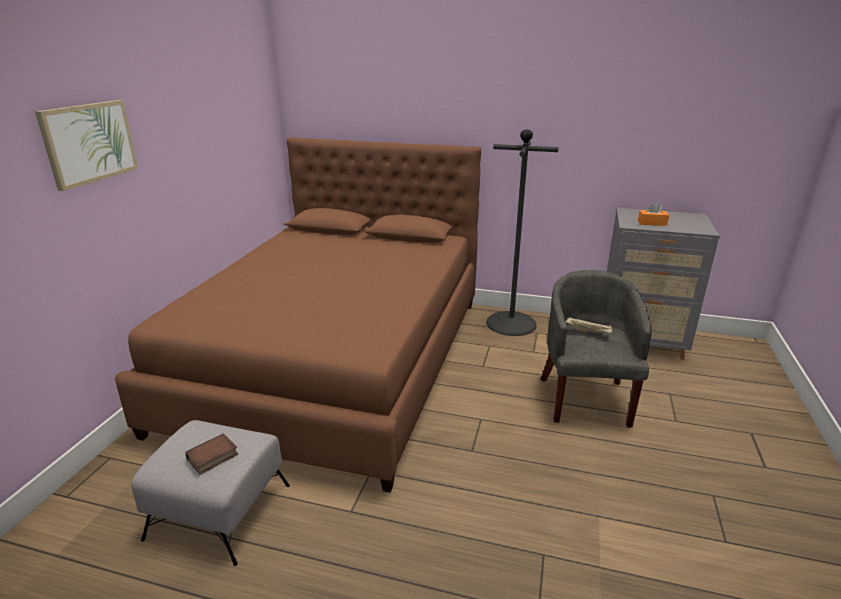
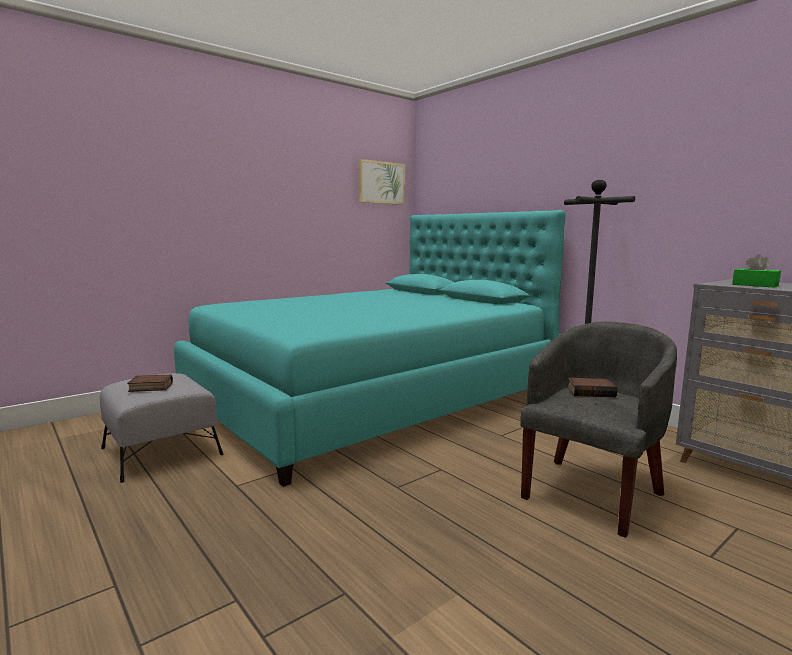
camera: 35 degrees right, 15 degrees down
picture [35,100,138,191] -> picture moved to [358,159,405,205]
brown bed [115,137,481,493] -> turquoise bed [174,210,566,487]
beige tray [566,317,612,333] -> book [567,378,617,397]
orange tissue box [638,202,669,226] -> green tissue box [732,254,781,288]

